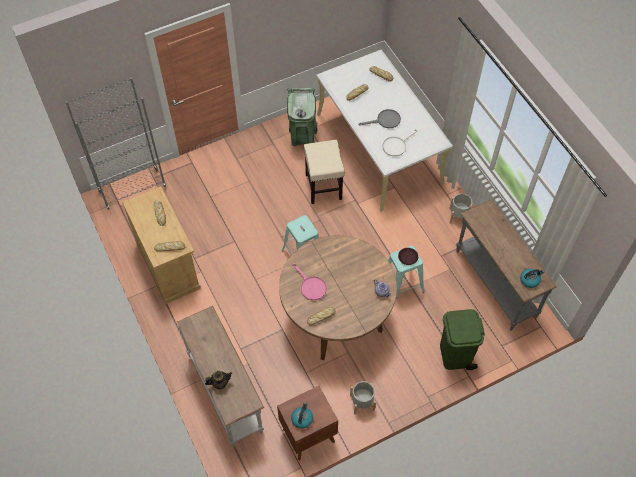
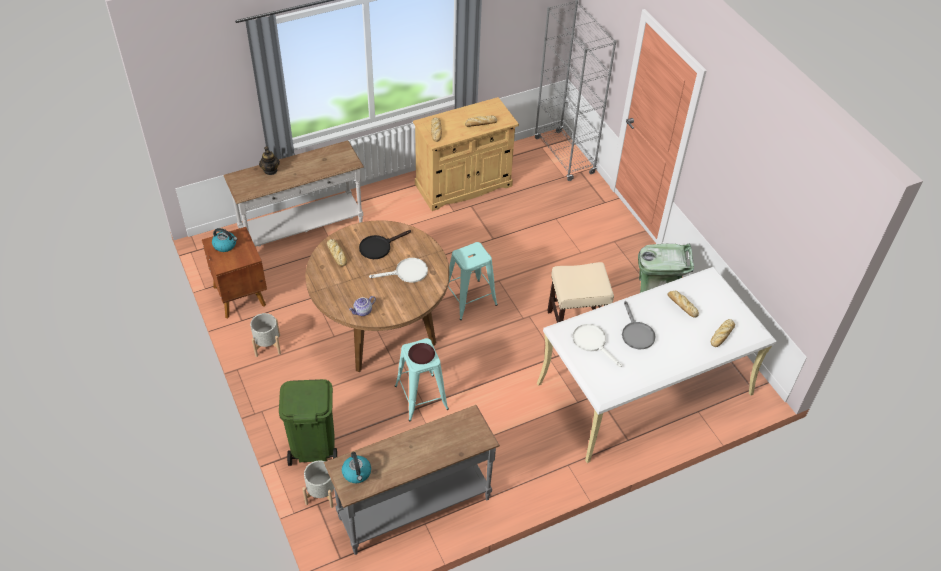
camera: 90 degrees right, 10 degrees down
pink frying pan [293,263,327,300] -> black frying pan [359,230,411,259]
grey planter [449,193,472,224] -> grey planter moved to [302,460,334,508]
none -> white frying pan [369,258,428,283]

